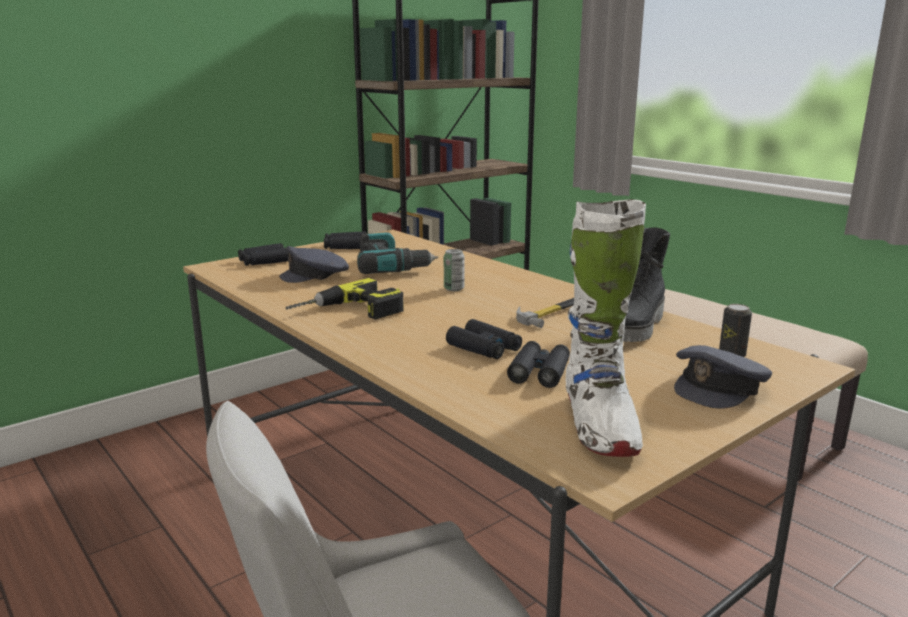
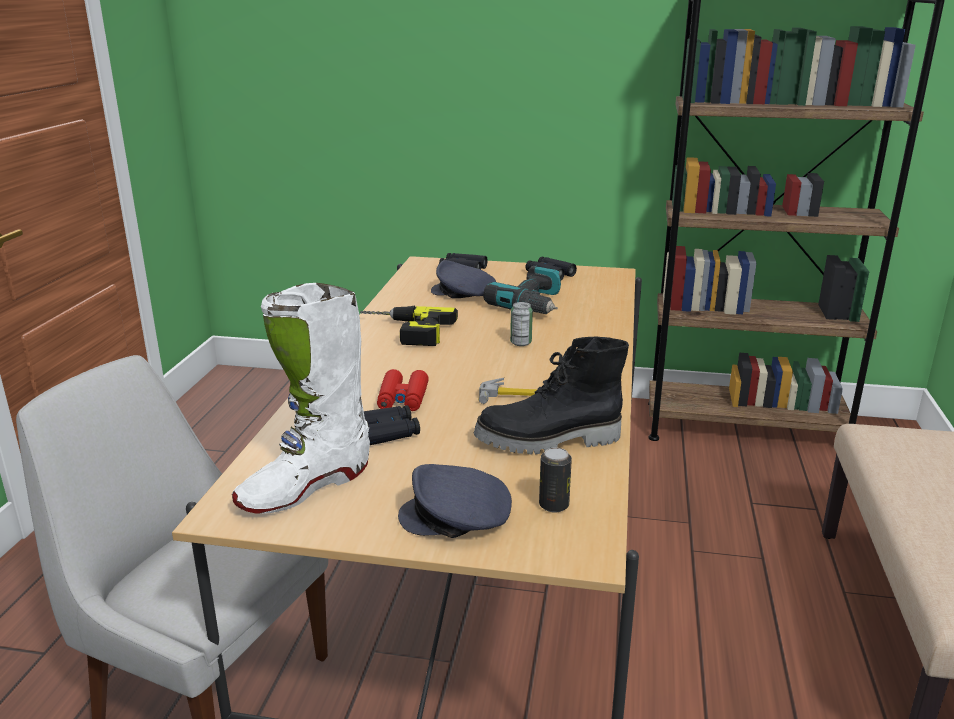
camera: 50 degrees right, 5 degrees up
black binoculars [446,319,522,359] -> red binoculars [377,369,429,411]

